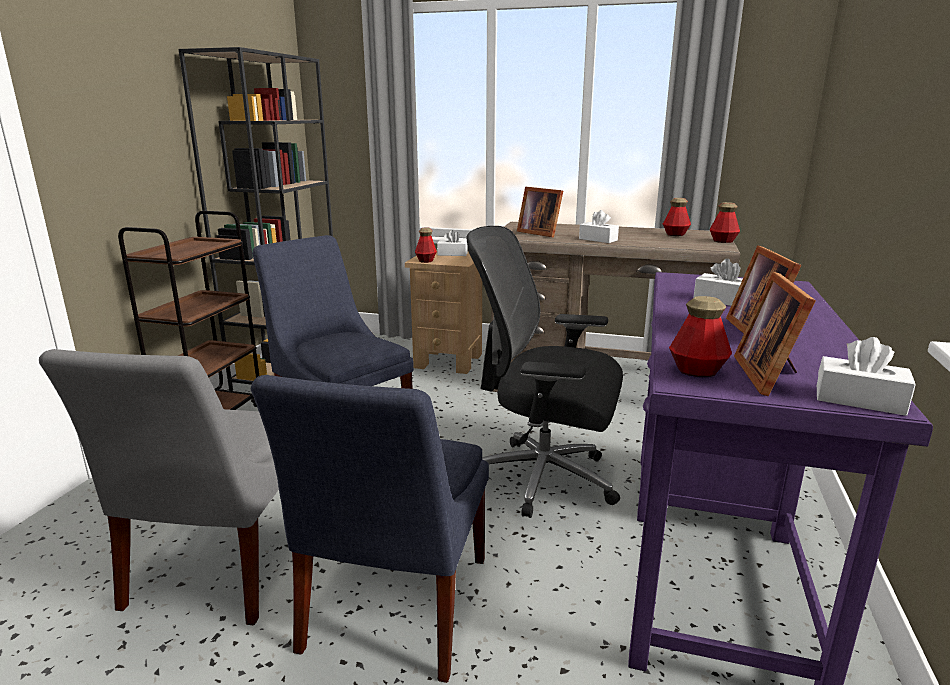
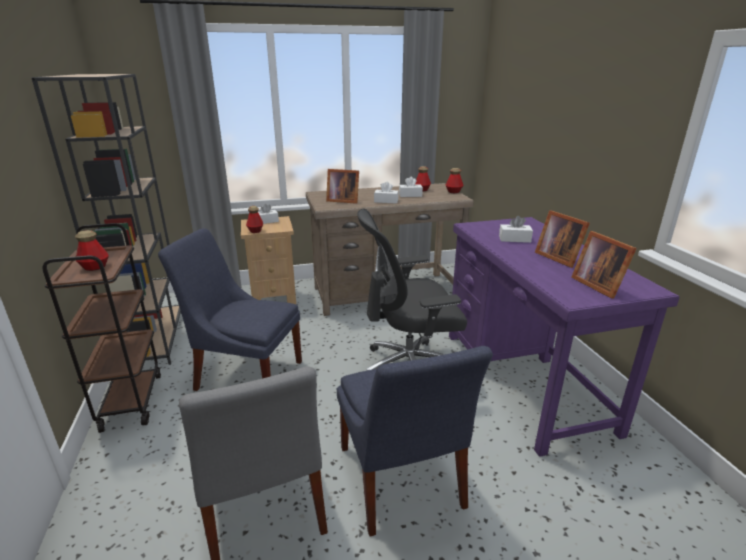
camera: 30 degrees left, 5 degrees up
bottle [669,296,732,377] -> bottle moved to [75,230,109,271]
white tissue box [817,337,916,416] -> white tissue box moved to [399,176,423,197]

